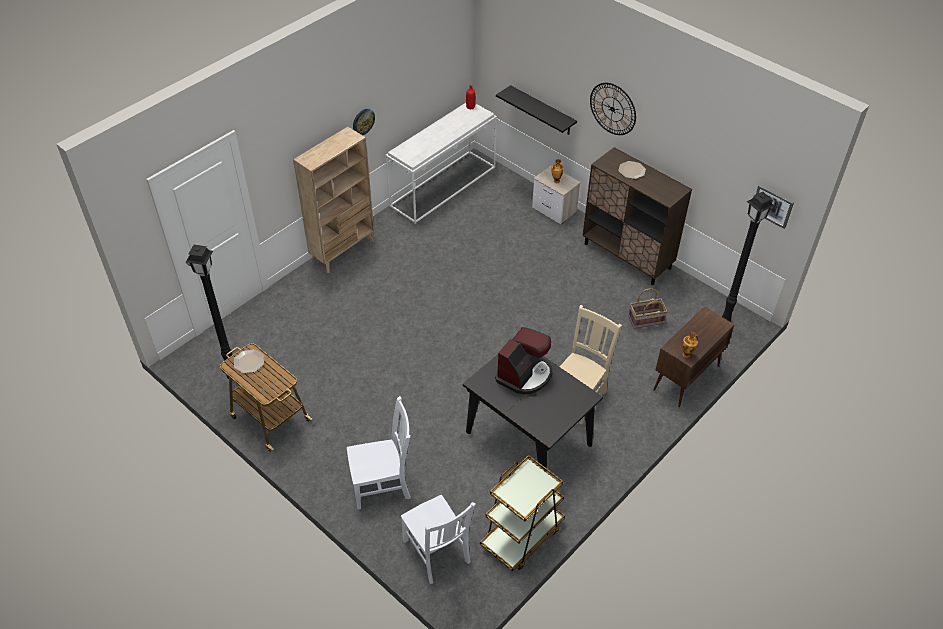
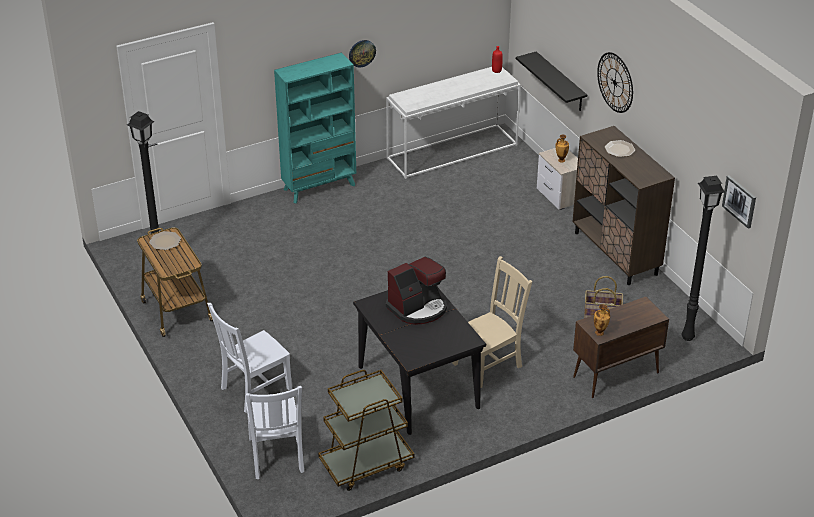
camera: 20 degrees right, 10 degrees down
beige bookcase [293,126,374,273] -> turquoise bookcase [274,52,356,203]
white chair [347,396,411,509] -> white chair turned 135 degrees clockwise [207,303,292,413]

